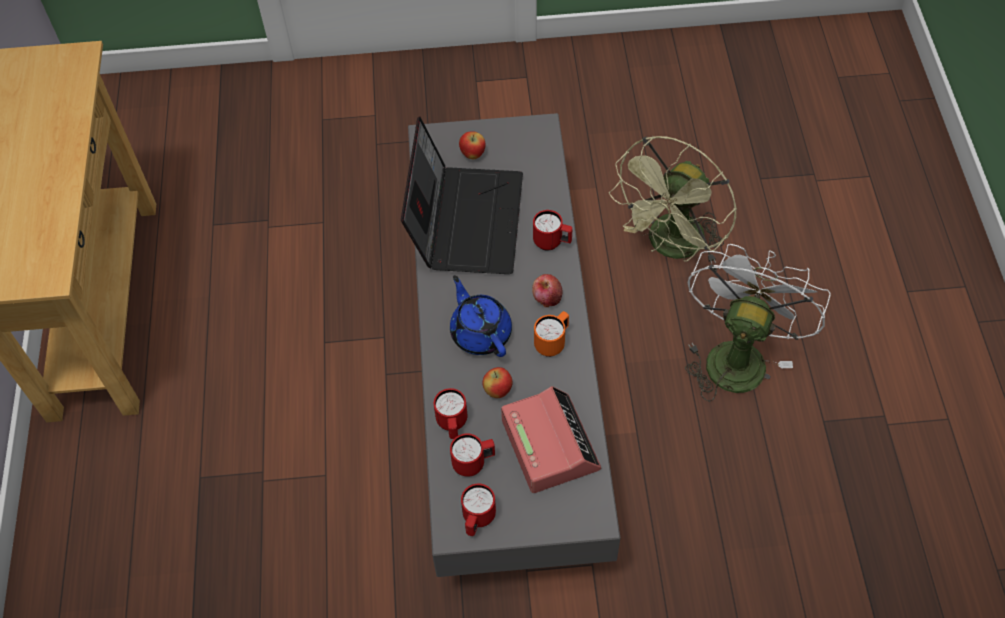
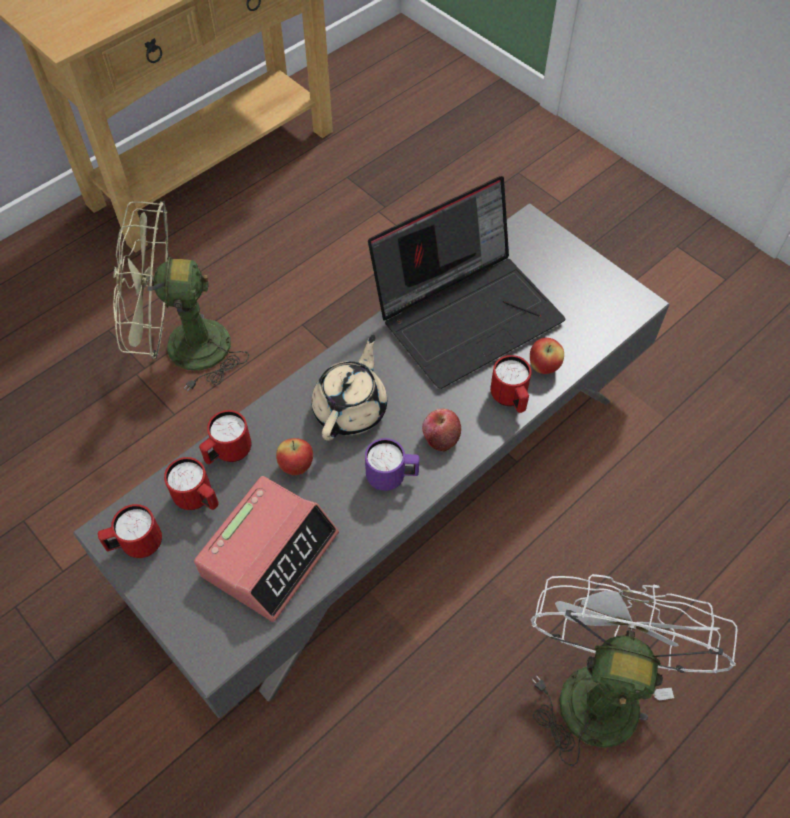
camera: 50 degrees right, 0 degrees up
blue teapot [450,275,512,357] -> beige teapot [311,335,387,441]
apple [459,131,486,159] -> apple moved to [530,338,564,374]
orange mug [534,311,569,357] -> purple mug [365,438,419,491]
green fan [609,136,737,264] -> green fan moved to [113,201,249,392]
white fan [685,244,830,402] -> white fan turned 60 degrees counterclockwise [530,574,738,766]

